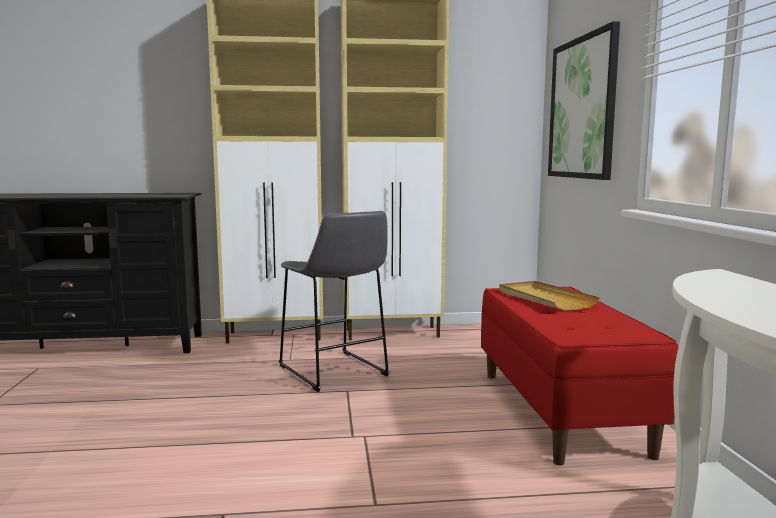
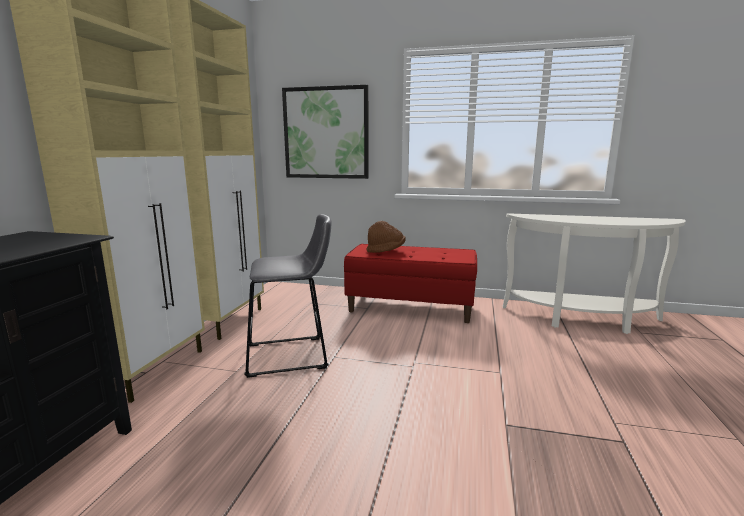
camera: 70 degrees left, 5 degrees up
beige tray [499,281,600,310] -> brown hat [366,221,406,253]

